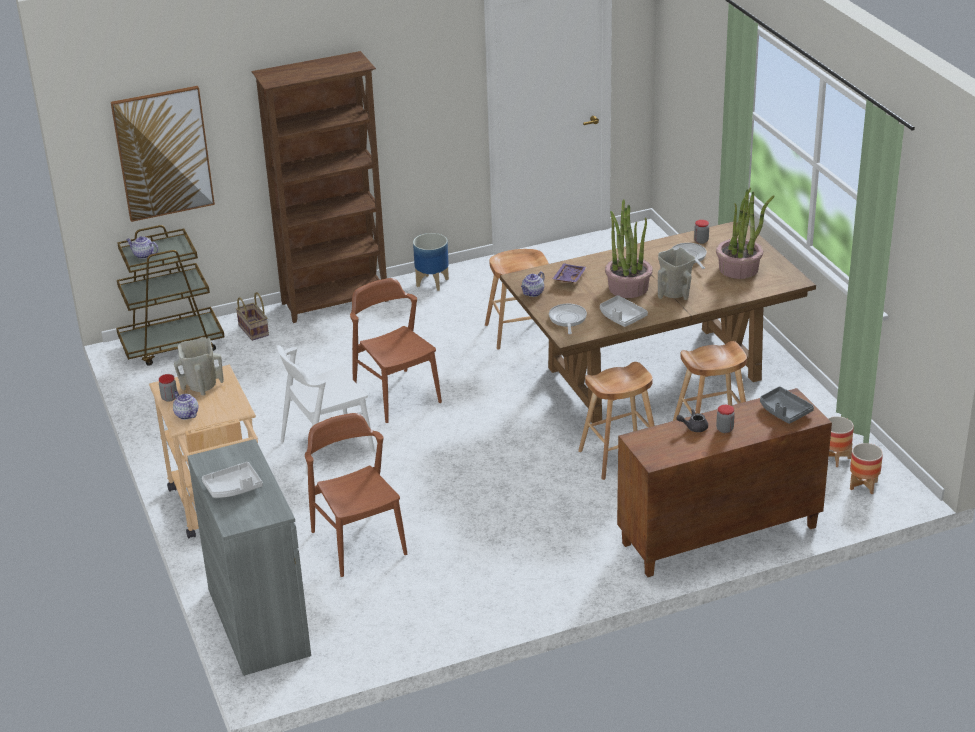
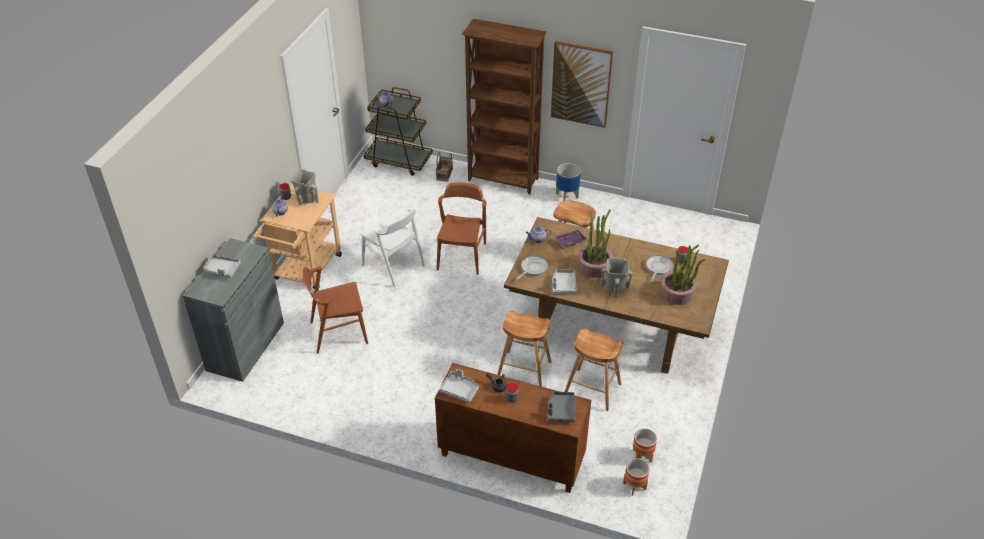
camera: 40 degrees right, 10 degrees up
picture [111,86,215,222] -> picture moved to [551,41,613,128]
white chair [276,345,375,474] -> white chair turned 150 degrees counterclockwise [360,207,425,287]
brown chair [305,413,407,577] -> brown chair turned 120 degrees counterclockwise [302,267,368,354]
none -> grey tray [439,369,479,403]

